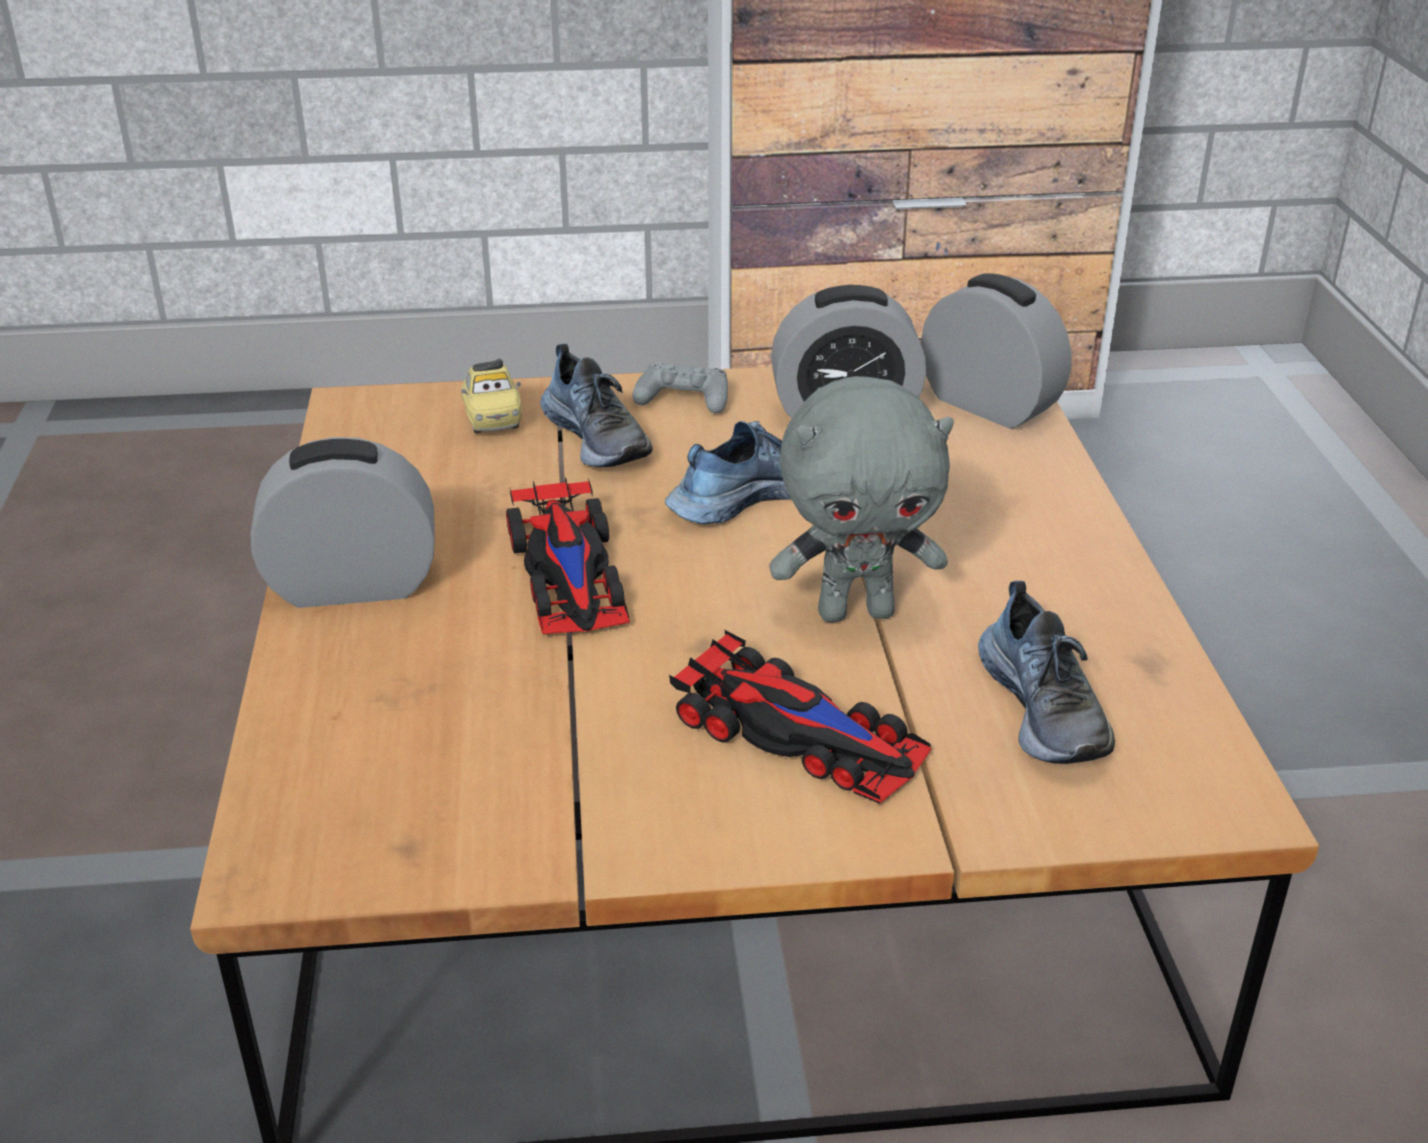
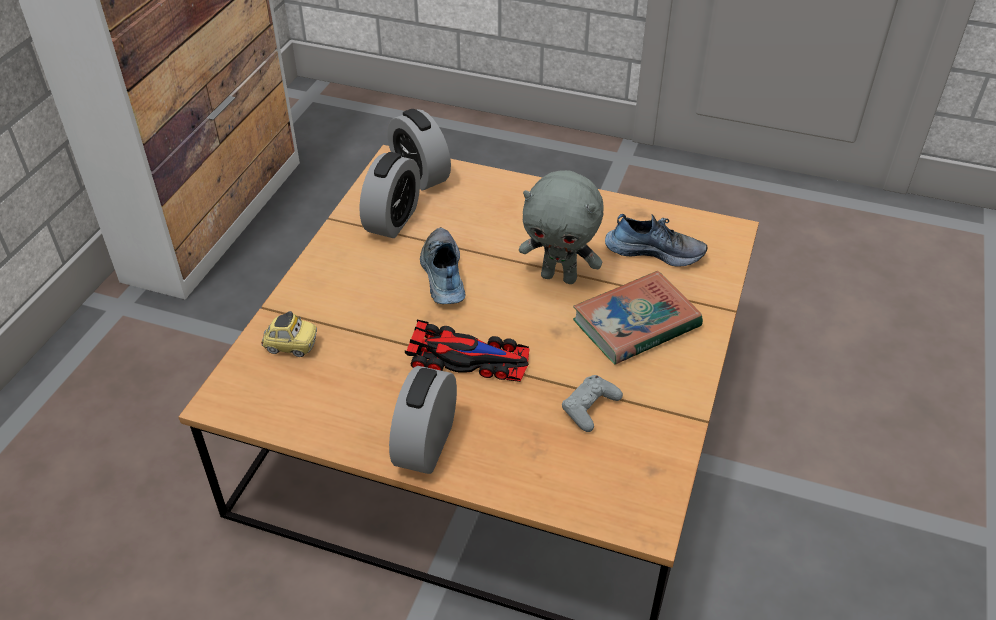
camera: 65 degrees left, 10 degrees up
shoe [540,344,652,467] -> none
grey game controller [632,362,728,414] -> grey game controller moved to [562,375,623,432]
toy car [669,630,932,804] -> book [573,271,703,365]
grey plush toy [769,376,954,622] -> grey plush toy turned 90 degrees clockwise [519,170,604,284]
alarm clock [921,273,1071,429] -> alarm clock turned 105 degrees counterclockwise [388,109,451,191]

